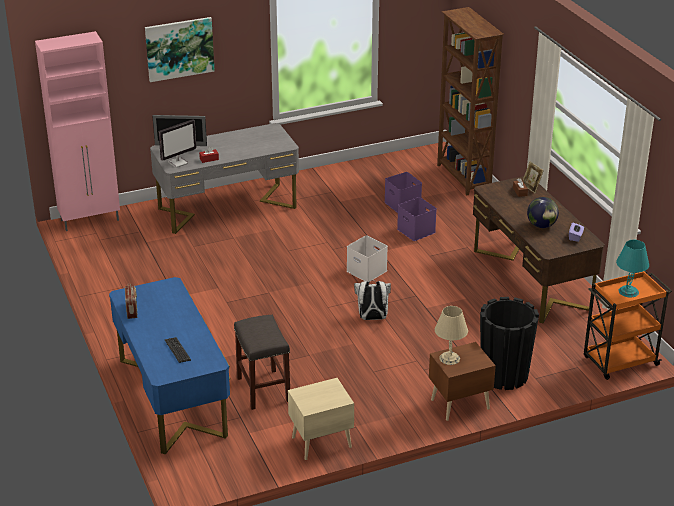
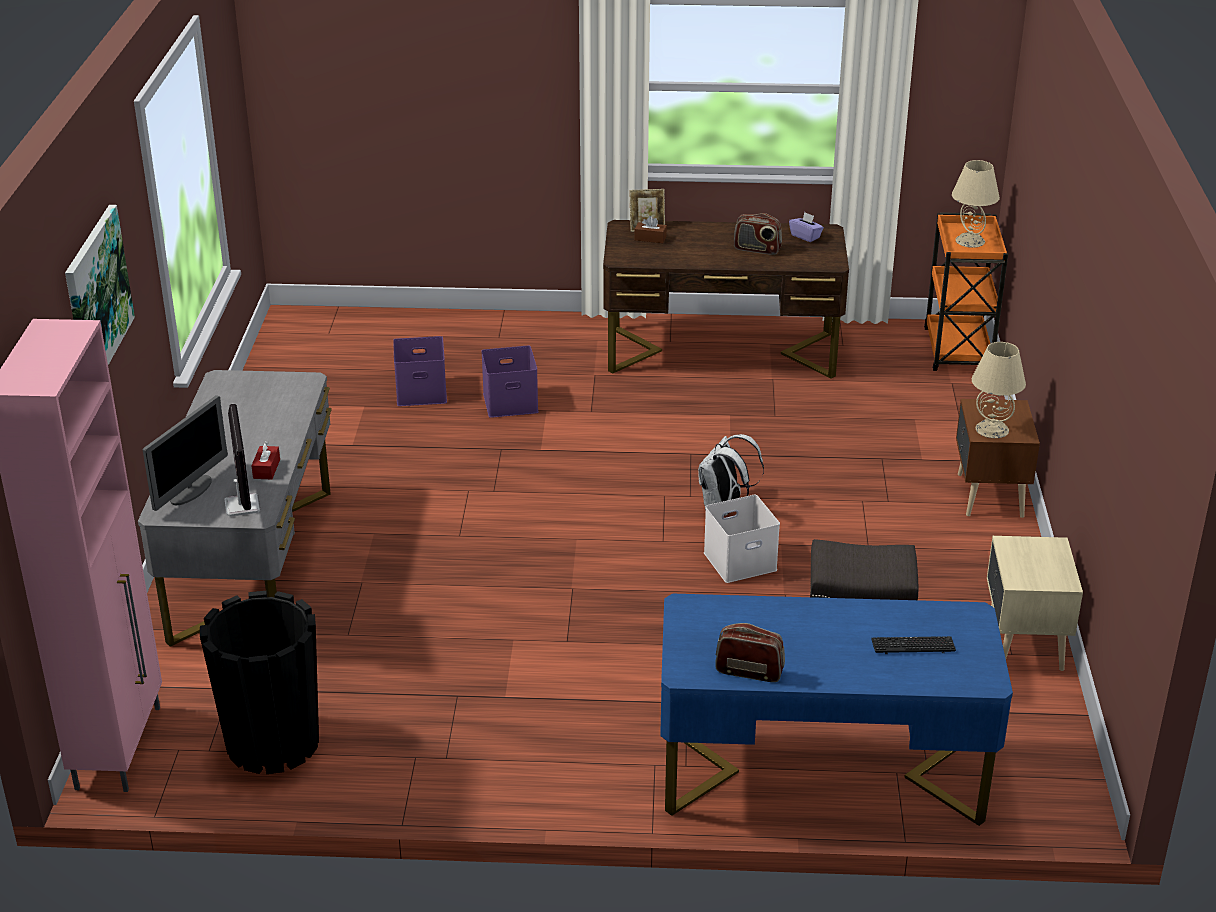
camera: 65 degrees left, 0 degrees up
white storage box [347,235,388,282] -> white storage box moved to [704,495,780,583]
brown bookcase [437,7,504,195] -> none
black planter [480,297,539,390] -> black planter moved to [200,591,319,774]
globe [527,197,559,228] -> radio [734,213,782,255]
turquoise table lamp [616,240,649,298] -> beige table lamp [952,160,1000,248]

